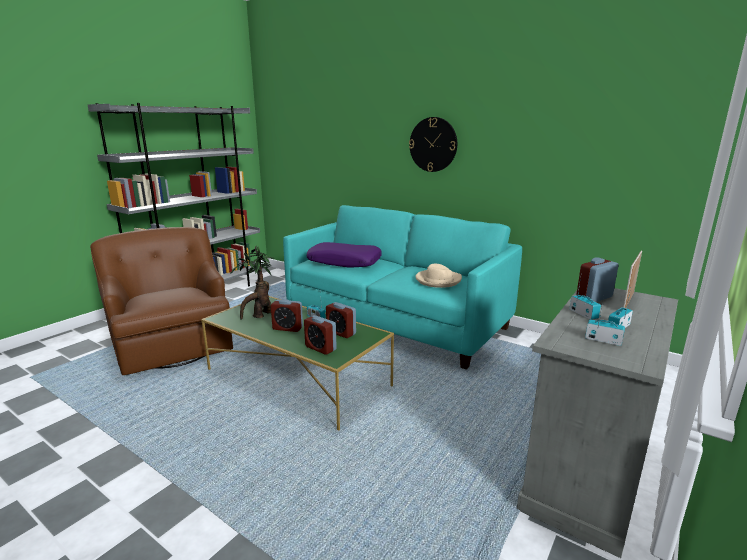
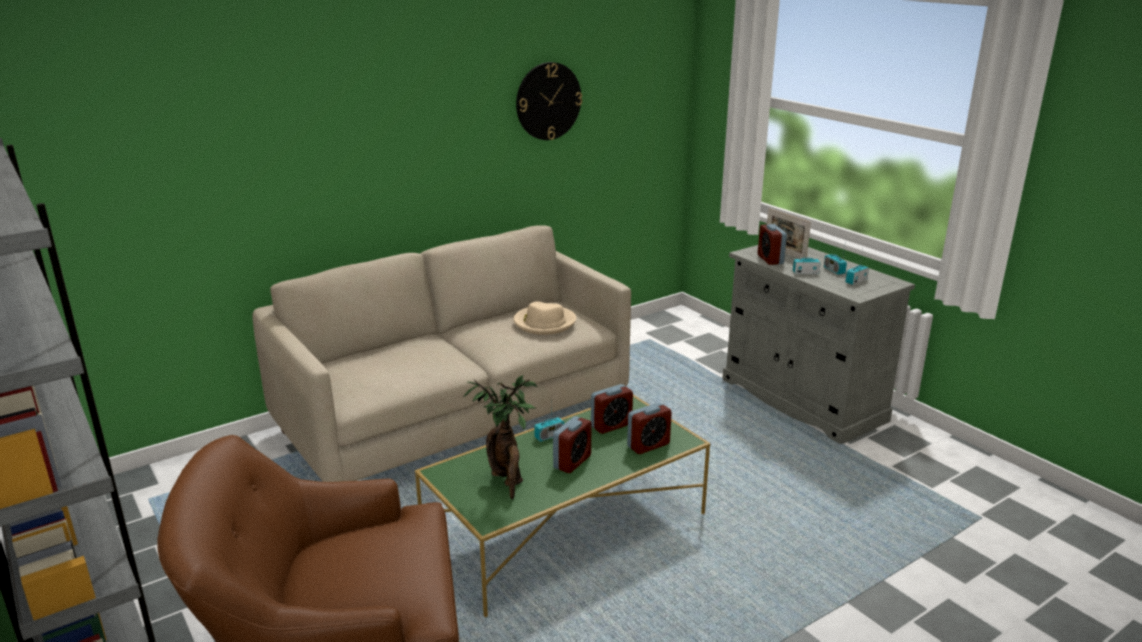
camera: 70 degrees left, 5 degrees up
turquoise sofa [283,205,522,370] -> beige sofa [252,225,631,482]
purple pillow [306,242,382,268] -> none
wall clock [409,117,457,172] -> wall clock moved to [516,62,582,140]

